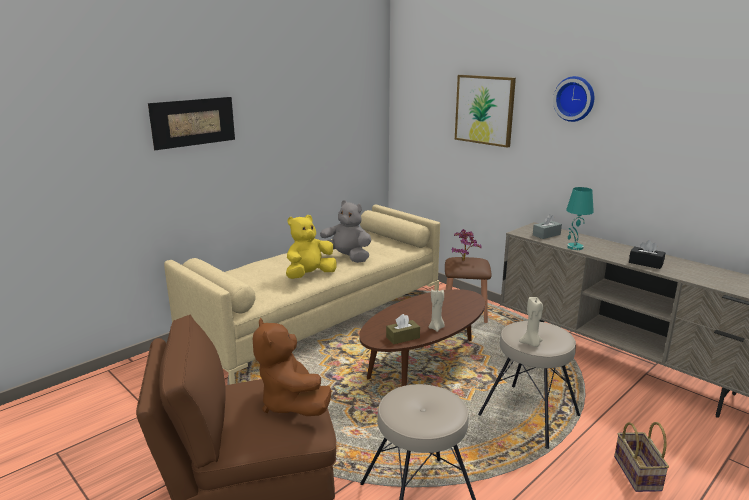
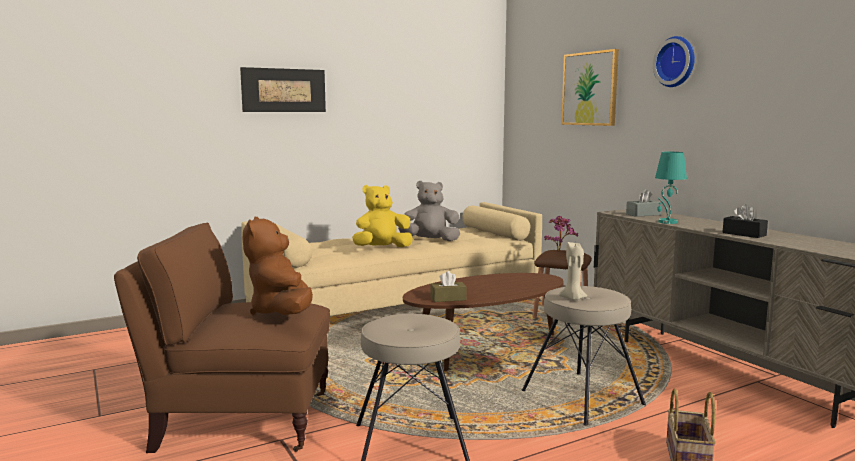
camera: 15 degrees right, 10 degrees down
grey plush toy [320,200,371,263] -> grey plush toy turned 45 degrees counterclockwise [398,181,460,241]
beige candle [428,289,445,332] -> none

